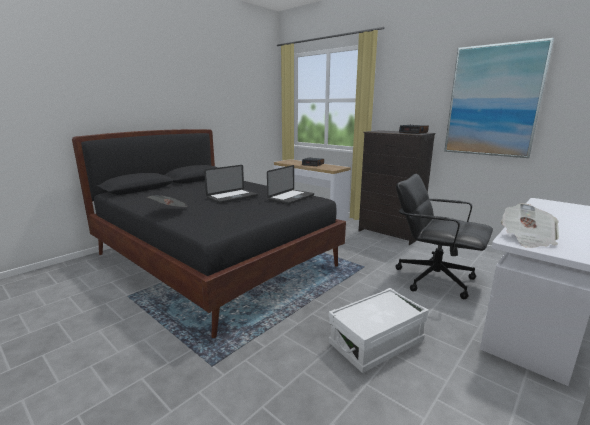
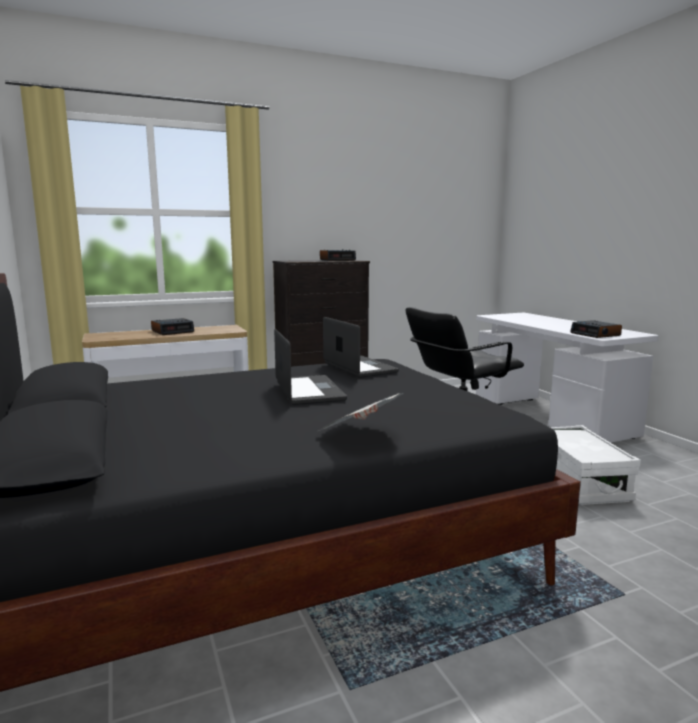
camera: 65 degrees left, 5 degrees down
picture [444,38,554,158] -> none
newspaper [501,203,559,248] -> alarm clock [570,320,622,338]

